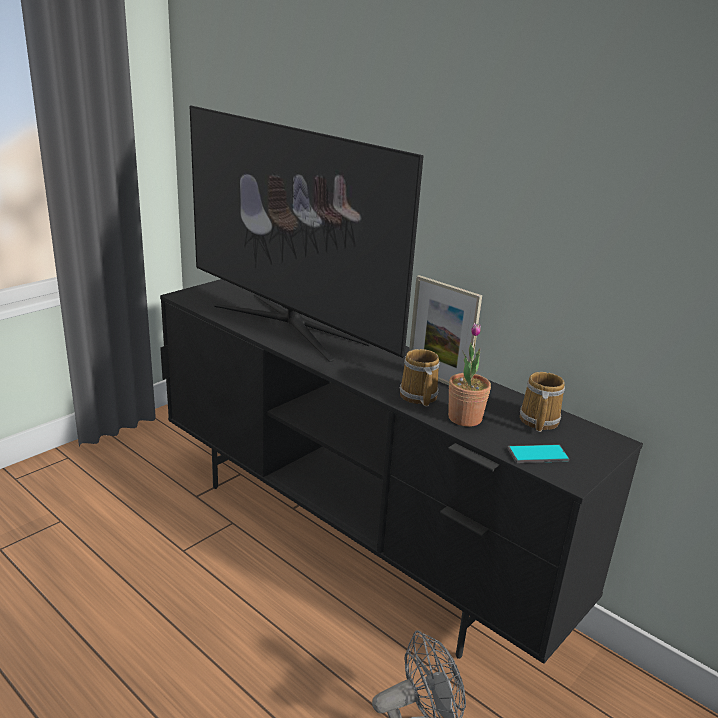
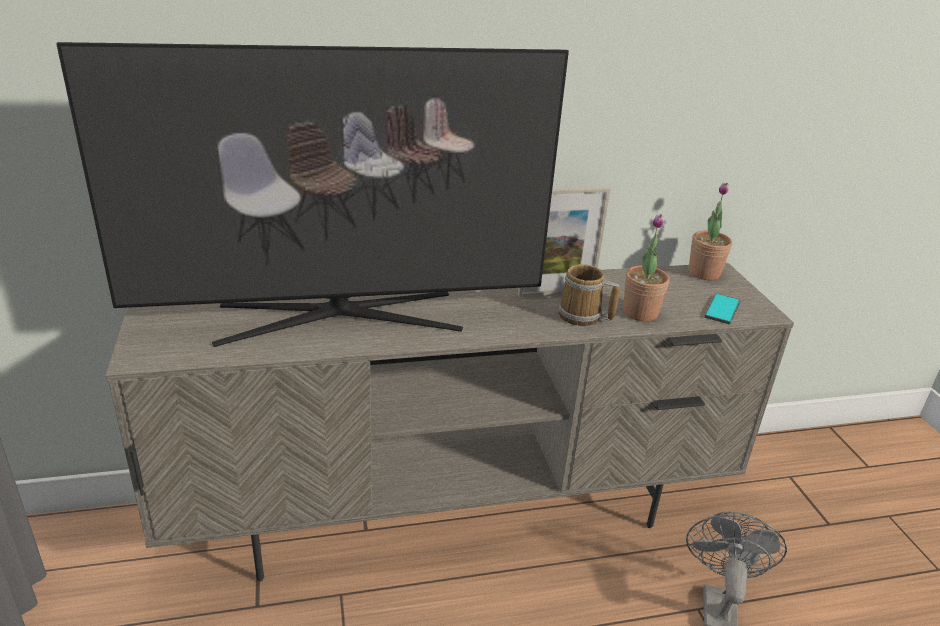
camera: 55 degrees left, 5 degrees up
black tv stand [160,279,643,664] -> beige tv stand [106,263,794,582]
mug [520,372,565,432] -> none
none -> potted plant [688,183,732,280]

